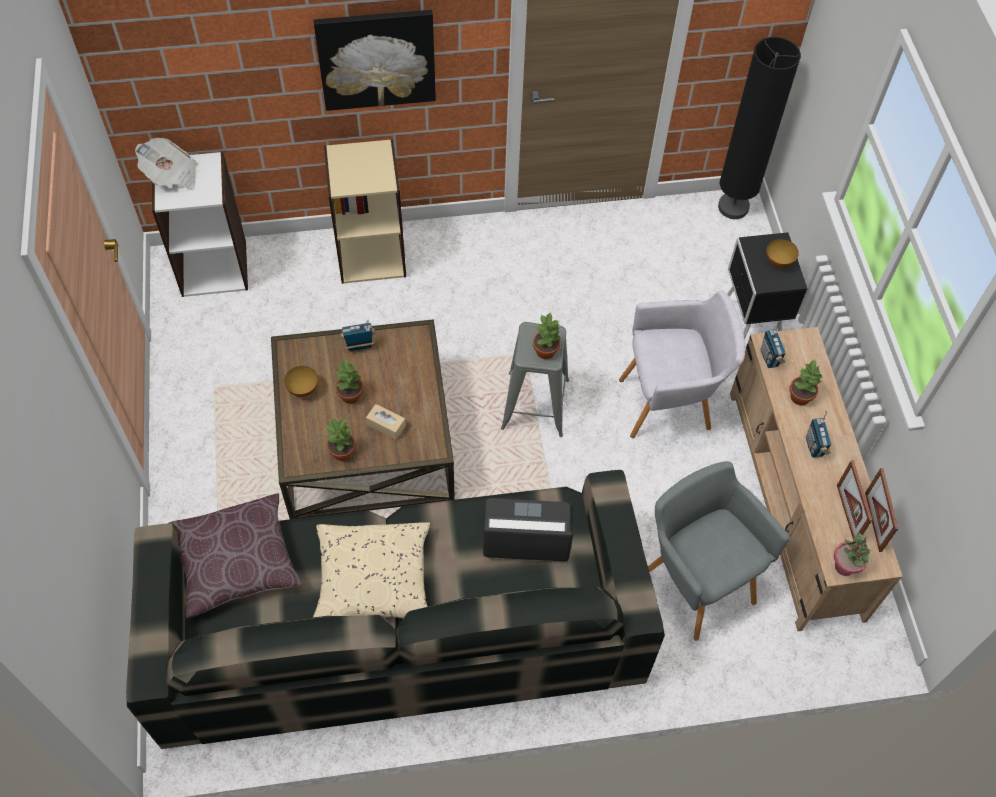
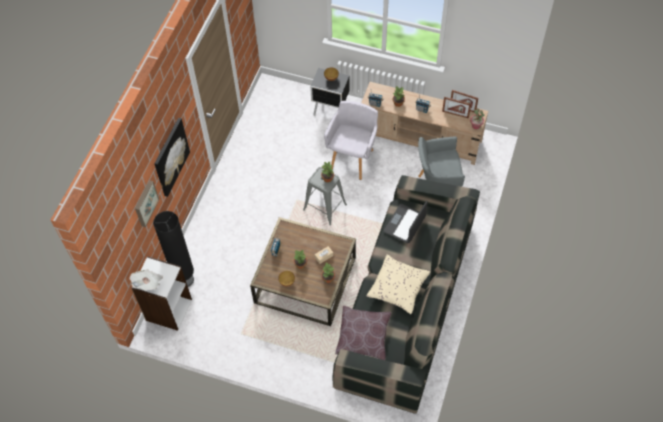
camera: 60 degrees left, 0 degrees up
beige bookcase [324,139,406,284] -> none
black floor lamp [718,37,801,219] -> black floor lamp moved to [153,211,194,287]
none -> picture [135,180,159,227]

